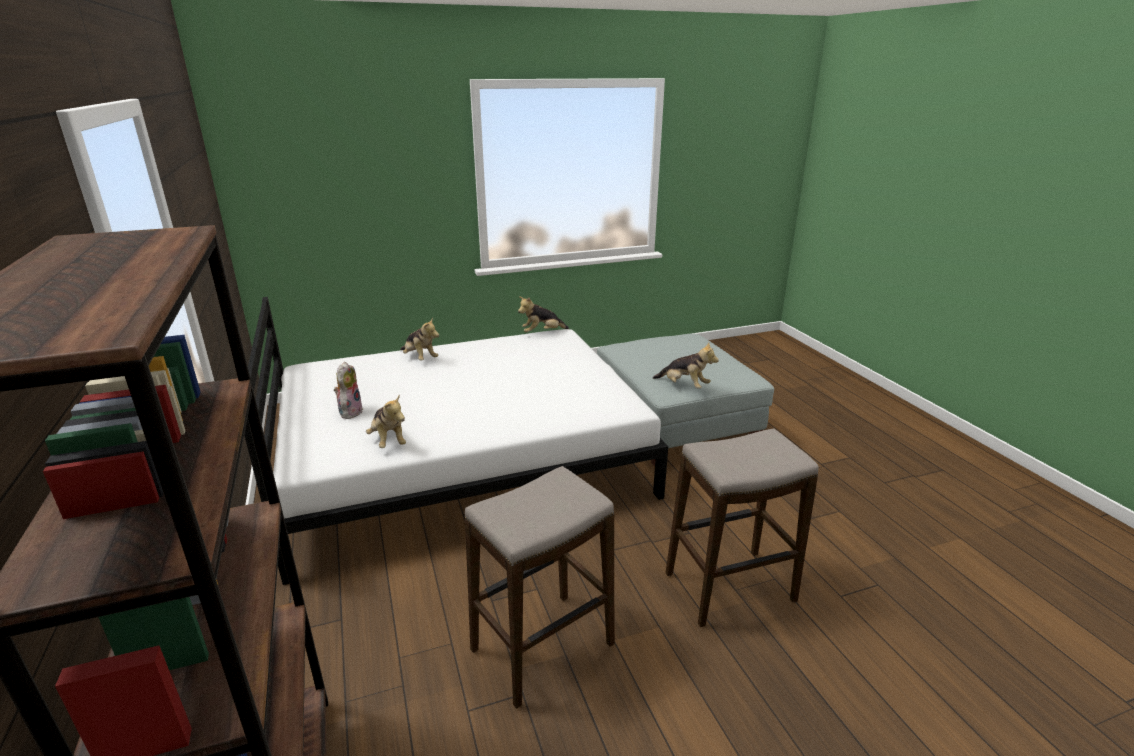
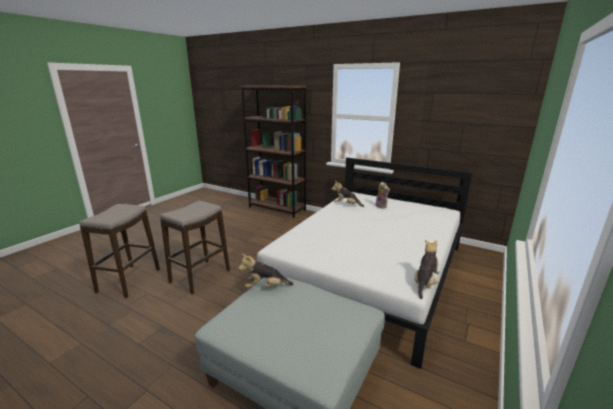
camera: 140 degrees right, 5 degrees down
plush toy [400,317,439,361] -> none
stool [465,466,615,709] -> stool moved to [79,204,160,298]

